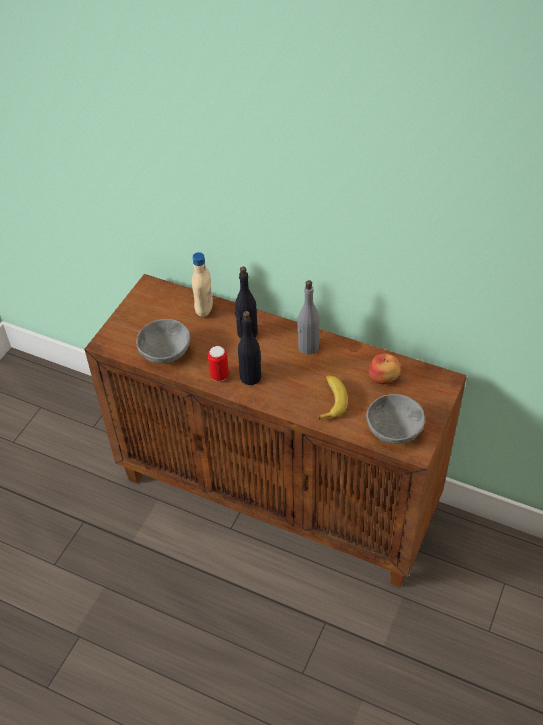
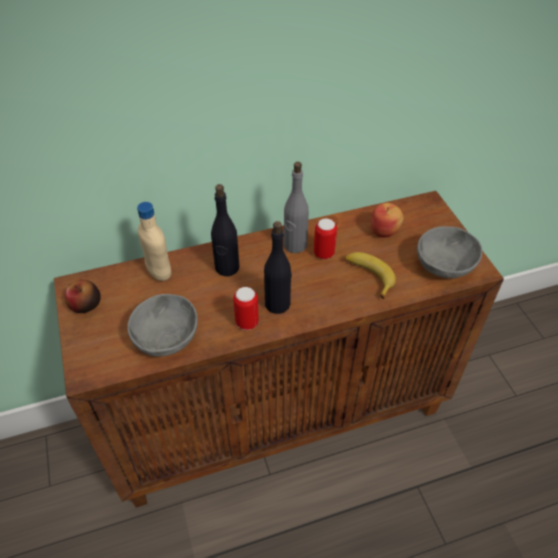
camera: 45 degrees left, 0 degrees up
none -> apple [65,280,101,313]
none -> can [314,218,337,259]

